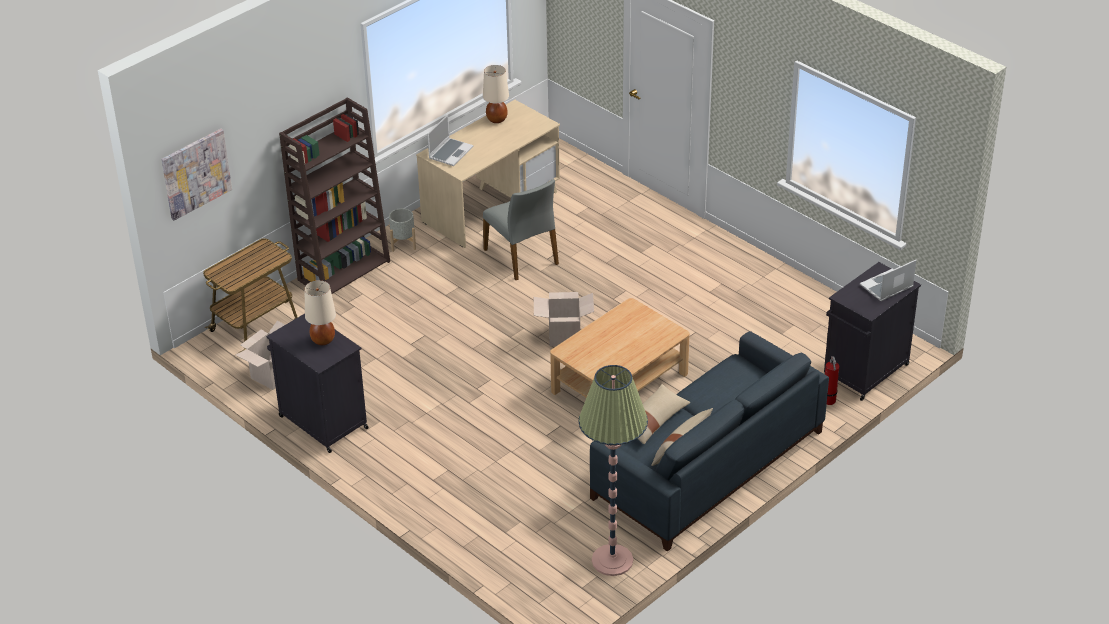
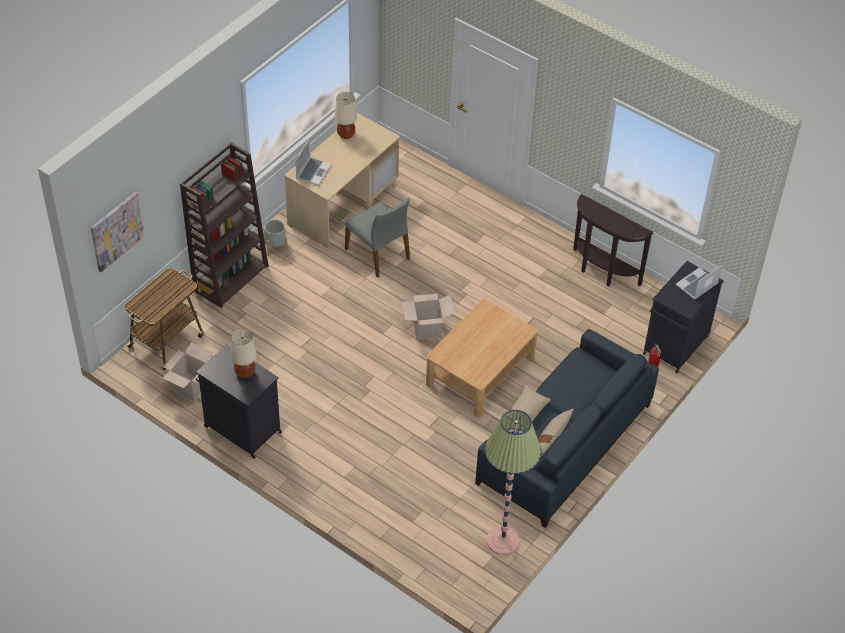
camera: 10 degrees left, 10 degrees up
none -> brown console table [573,194,653,287]

